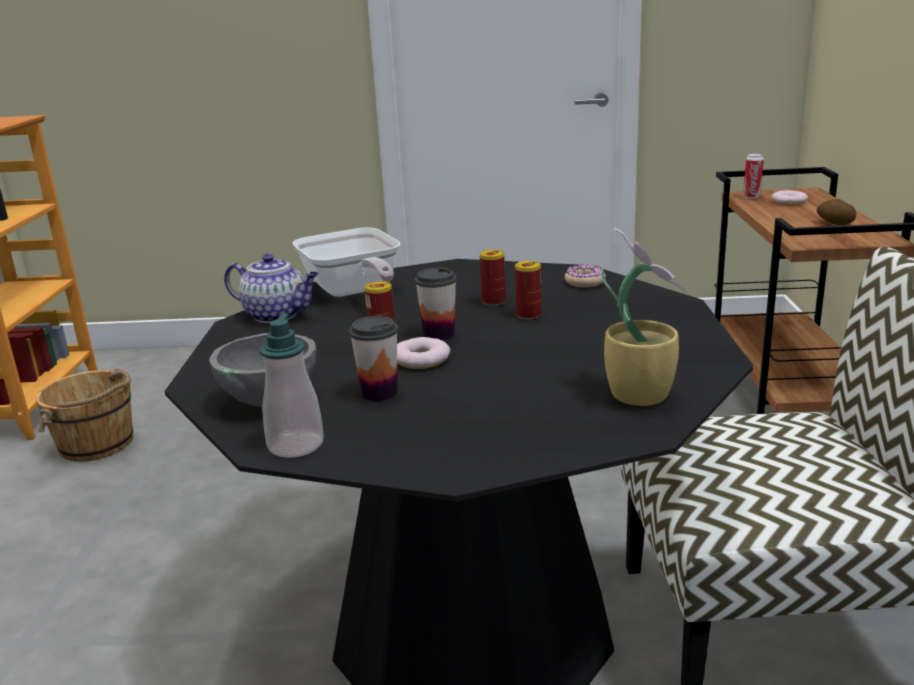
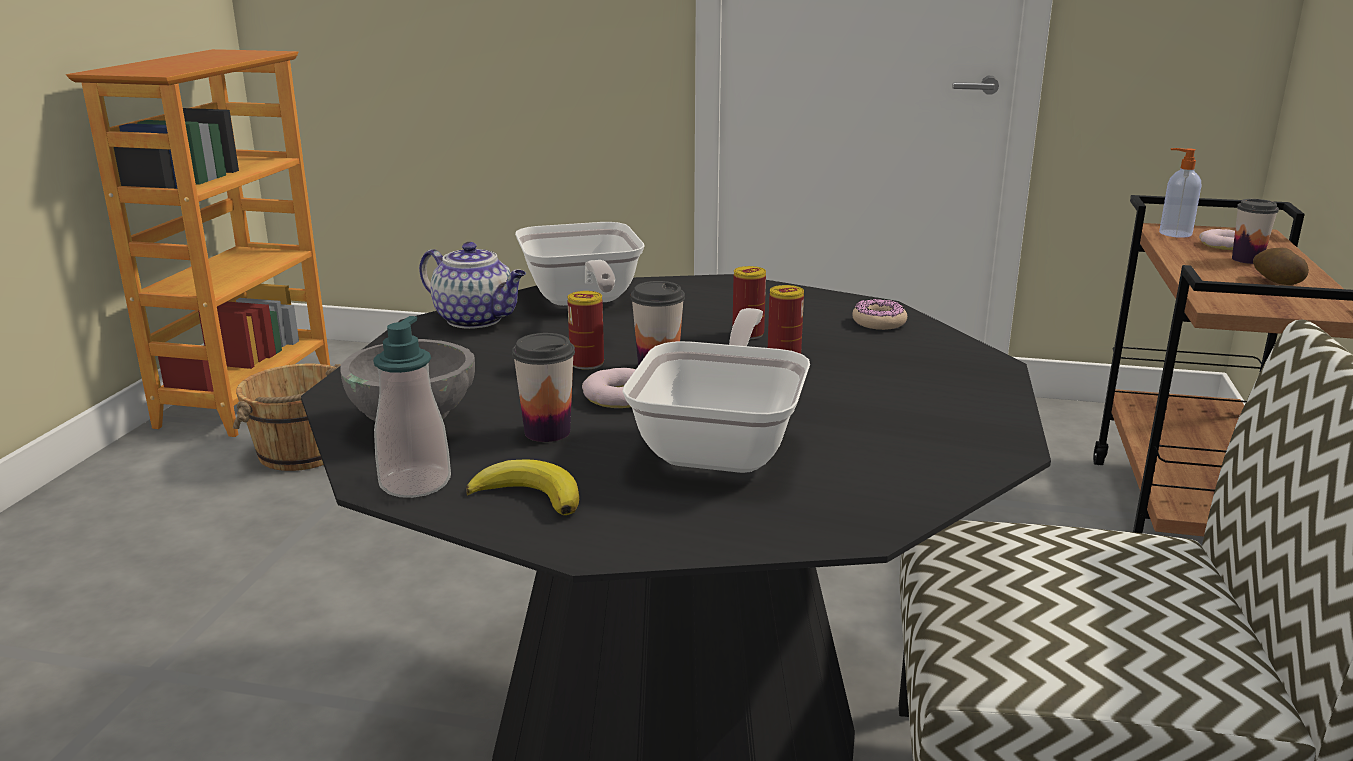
camera: 10 degrees right, 0 degrees up
potted plant [601,228,687,406] -> none
can [743,154,764,199] -> soap dispenser [1159,148,1202,238]
none -> banana [466,459,579,515]
none -> frying pan [622,308,810,473]
none -> cup [1232,199,1279,264]

